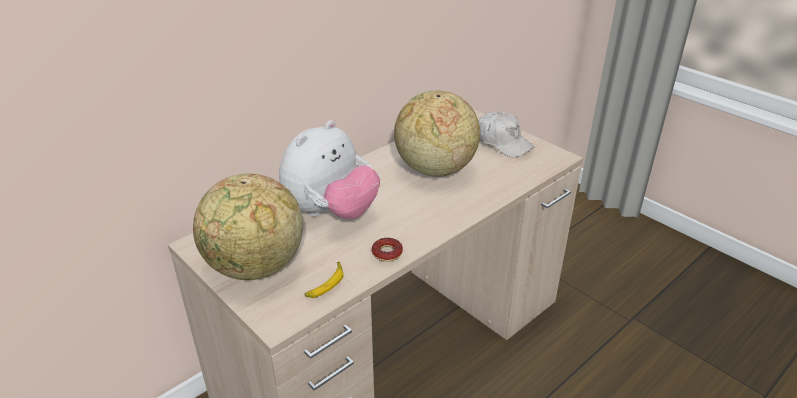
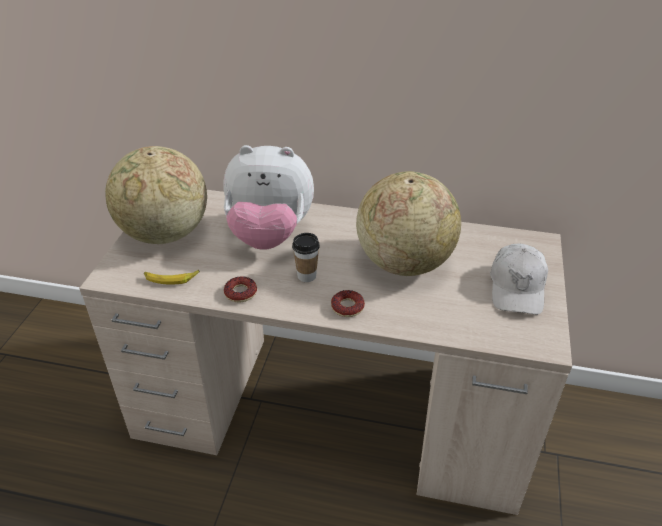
camera: 55 degrees right, 5 degrees up
none -> cup [292,233,320,282]
none -> donut [331,290,365,317]

